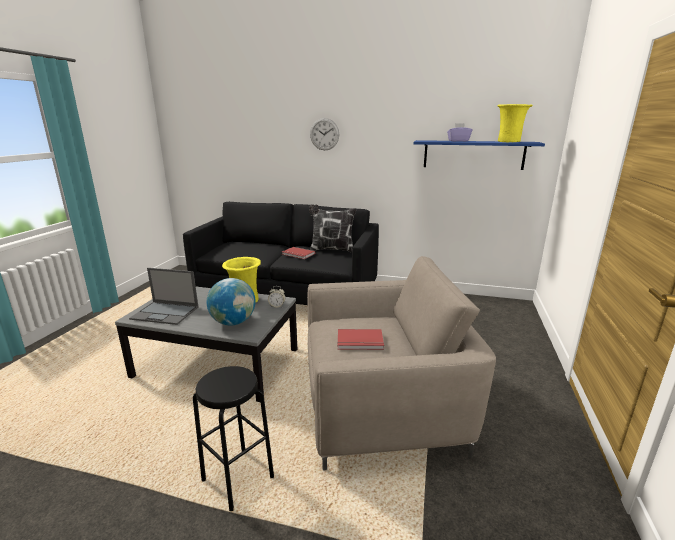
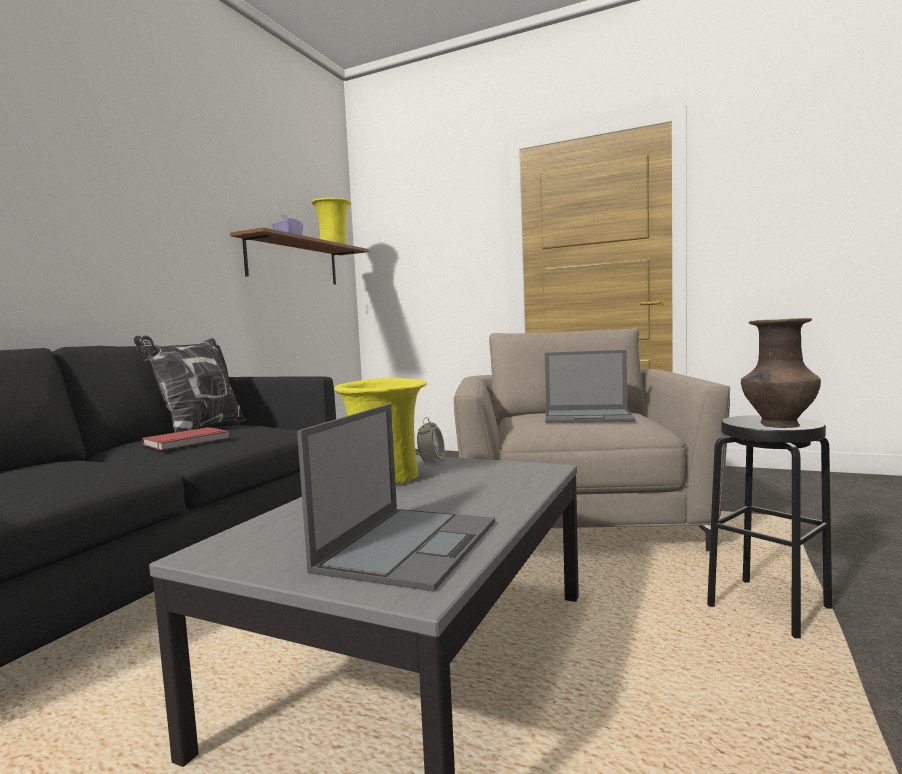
camera: 80 degrees left, 15 degrees down
globe [207,278,255,326] -> none
wall clock [310,118,339,150] -> none
red book [337,329,384,350] -> laptop [545,350,635,423]
blue shelf [414,140,545,170] -> brown shelf [230,227,369,285]
none -> brown vase [741,318,821,428]

